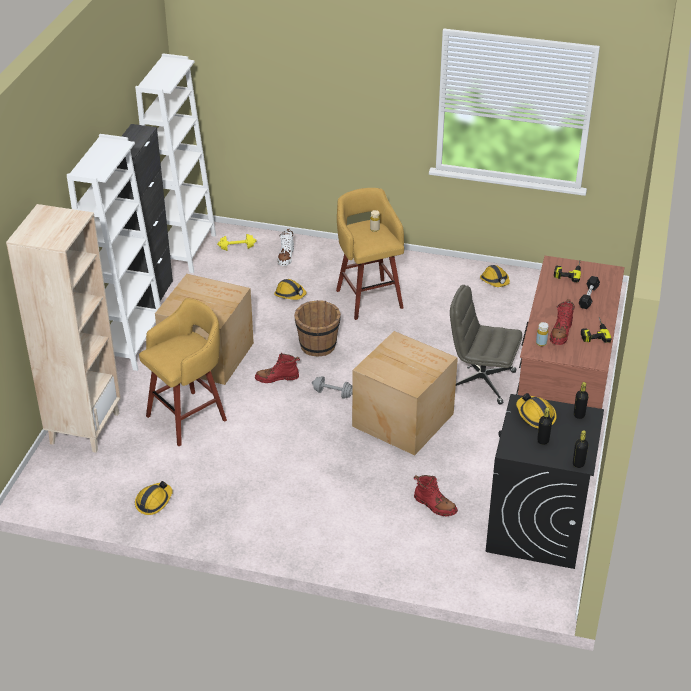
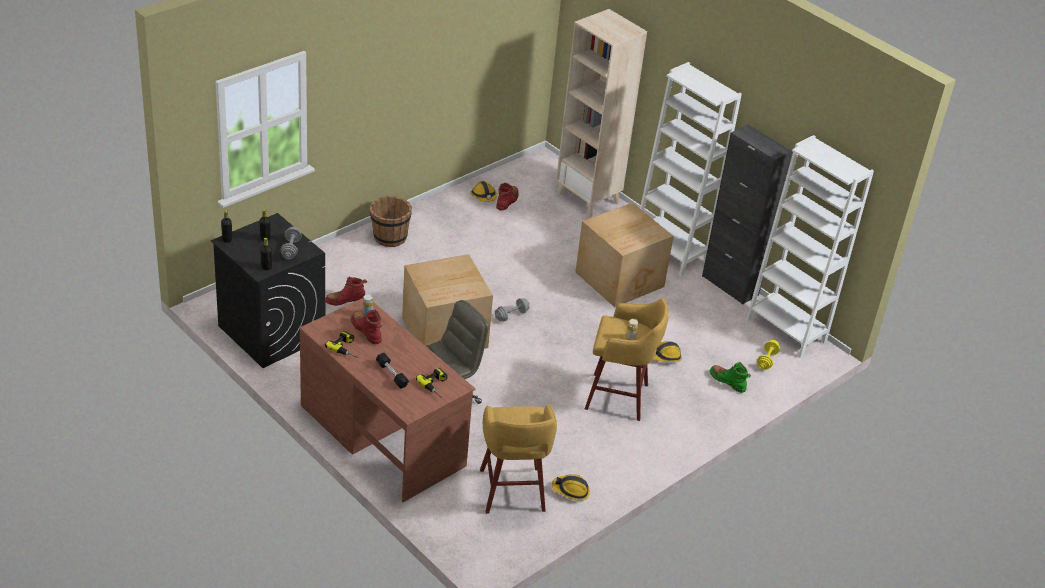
camera: 120 degrees right, 0 degrees up
yellow stool [139,298,227,446] -> yellow stool moved to [480,404,557,514]
red boot [255,352,300,383] -> red boot moved to [496,183,519,211]
white boot [277,229,294,266] -> green boot [710,362,751,393]
brown bucket [294,300,341,357] -> brown bucket moved to [370,196,412,247]
hard hat [516,393,556,428] -> grey dumbbell [280,227,302,259]

